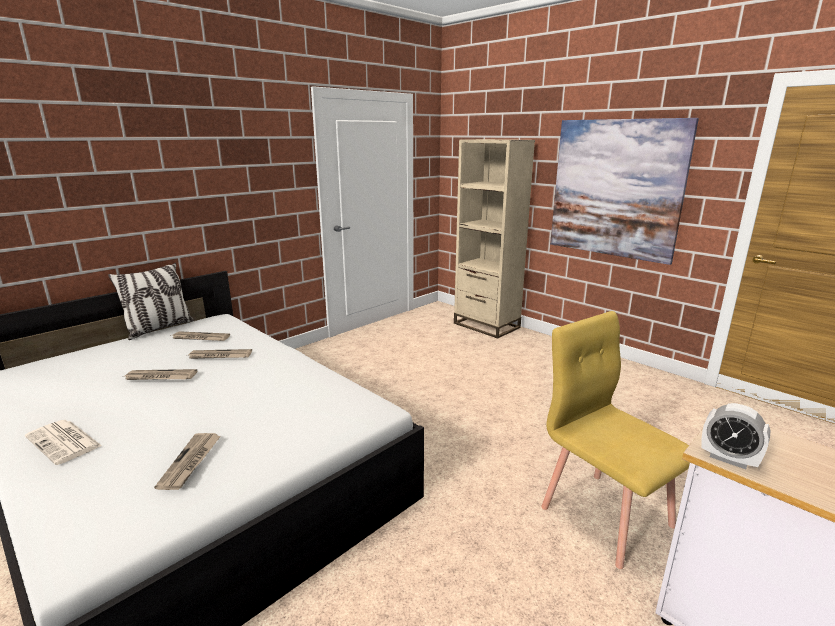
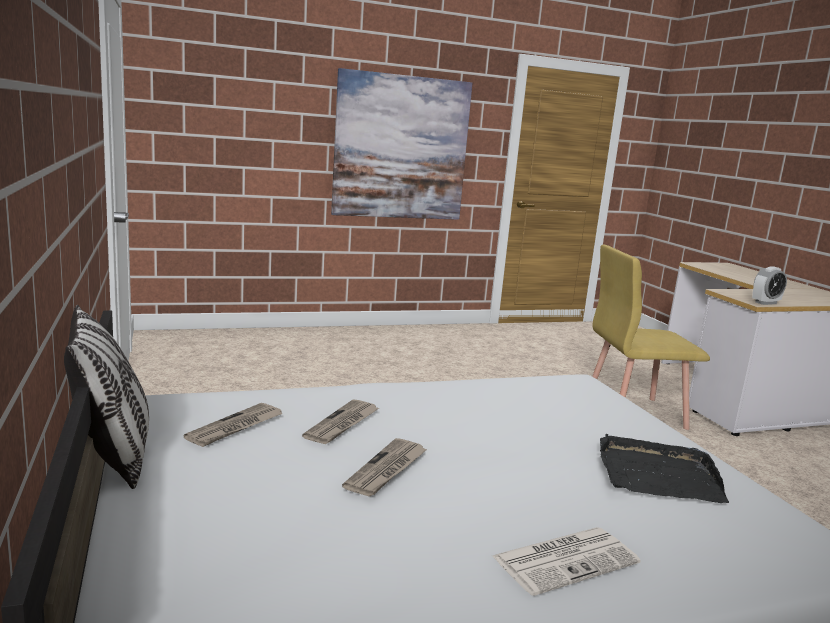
camera: 65 degrees left, 5 degrees down
newspaper [154,433,221,490] -> black tray [600,434,729,503]
beige bookcase [454,139,535,339] -> none

